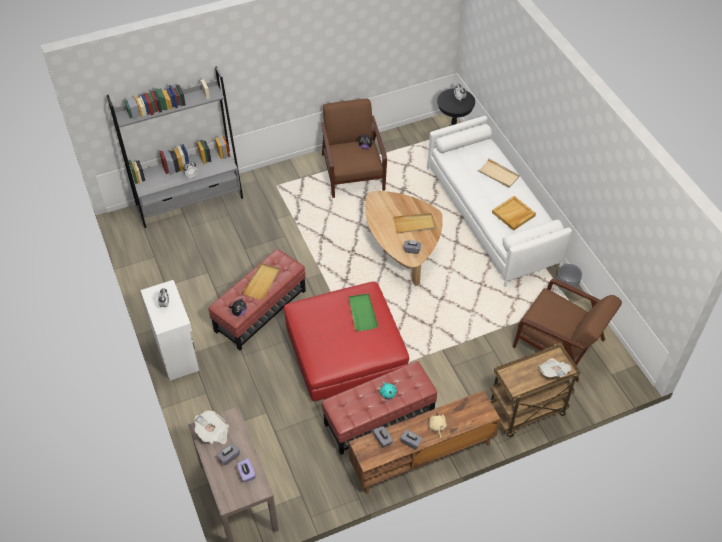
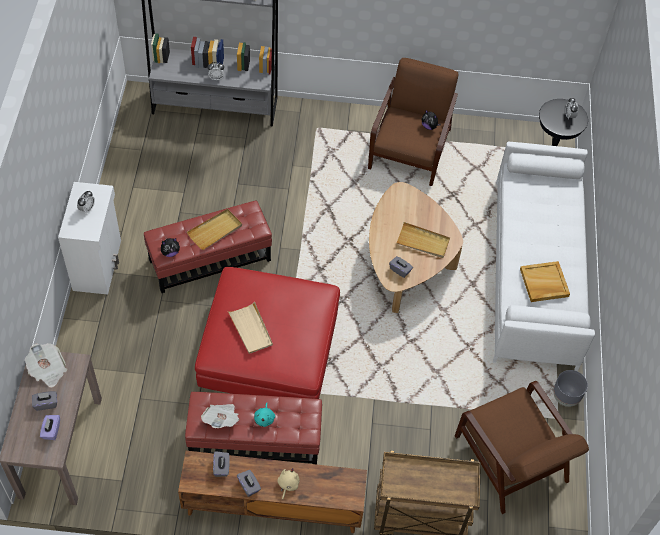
camera: 25 degrees right, 5 degrees up
green tray [349,293,379,331] -> none
beige tray [477,158,520,188] -> beige tray moved to [228,301,273,354]
newspaper [538,358,572,377] -> newspaper moved to [201,404,239,428]

